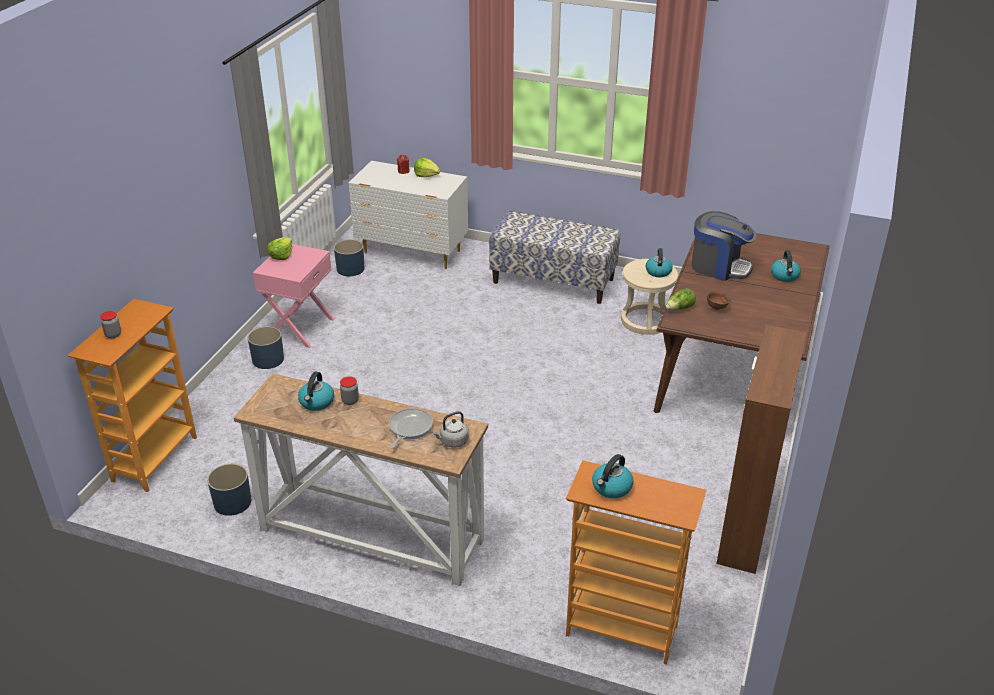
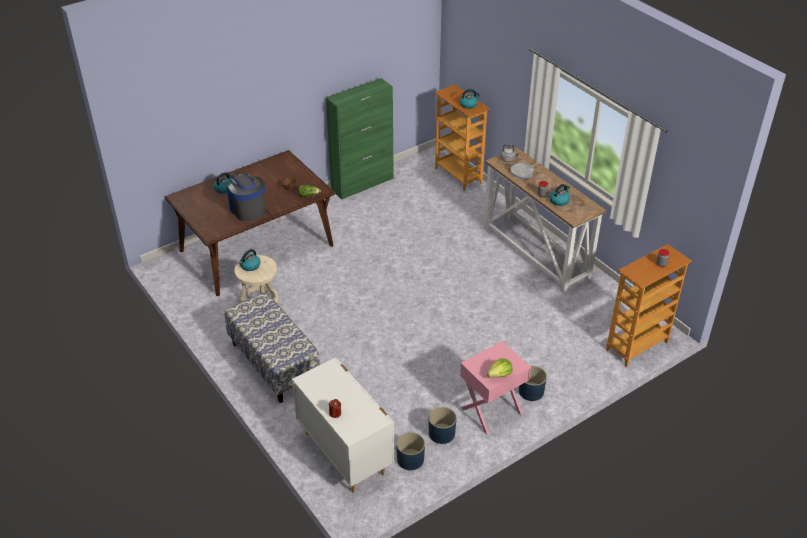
camera: 145 degrees left, 5 degrees up
blue planter [207,464,251,516] -> blue planter moved to [429,407,457,444]
lettuce [414,158,440,177] -> none
brown cabinet [716,325,807,574] -> green cabinet [326,78,394,199]

